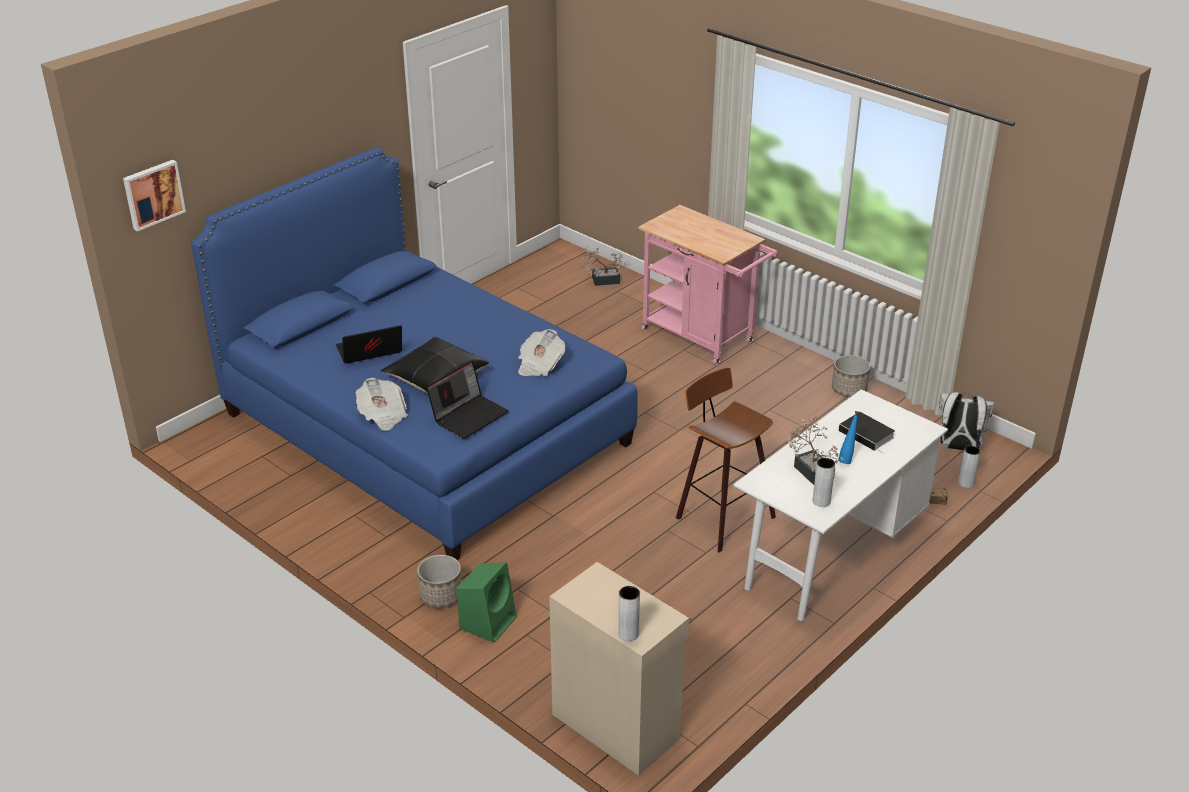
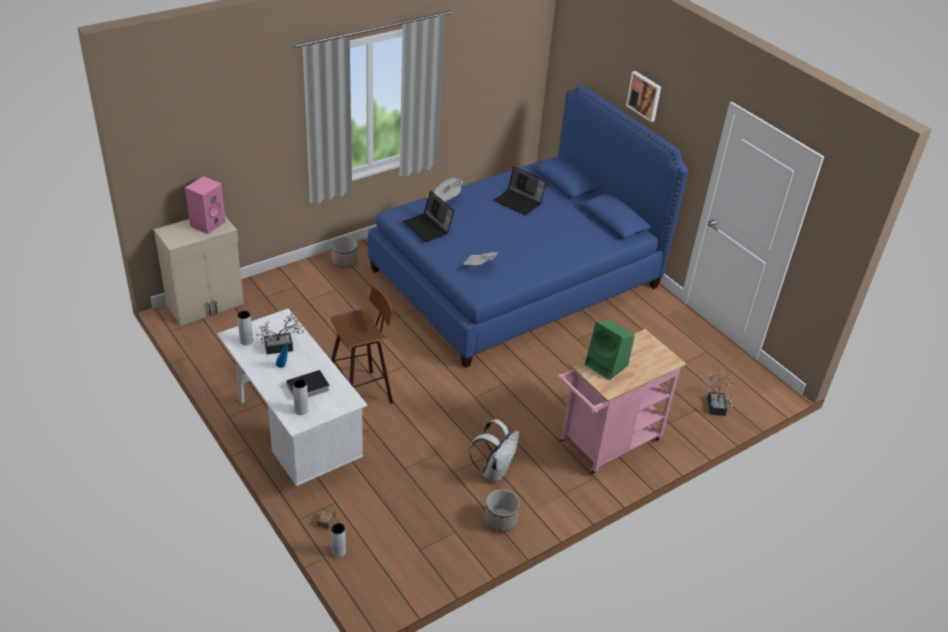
camera: 100 degrees right, 5 degrees up
picture [123,160,186,231] -> picture moved to [626,71,661,122]
laptop [336,325,402,364] -> laptop turned 135 degrees clockwise [494,167,547,215]
black pillow [381,337,489,394] -> none
green speaker [457,563,517,643] -> green speaker moved to [585,320,635,380]
grey vase [618,586,640,641] -> grey vase moved to [293,379,308,415]
white backpack [939,392,995,451] -> white backpack moved to [469,419,519,482]
none -> pink speaker [185,176,226,234]

